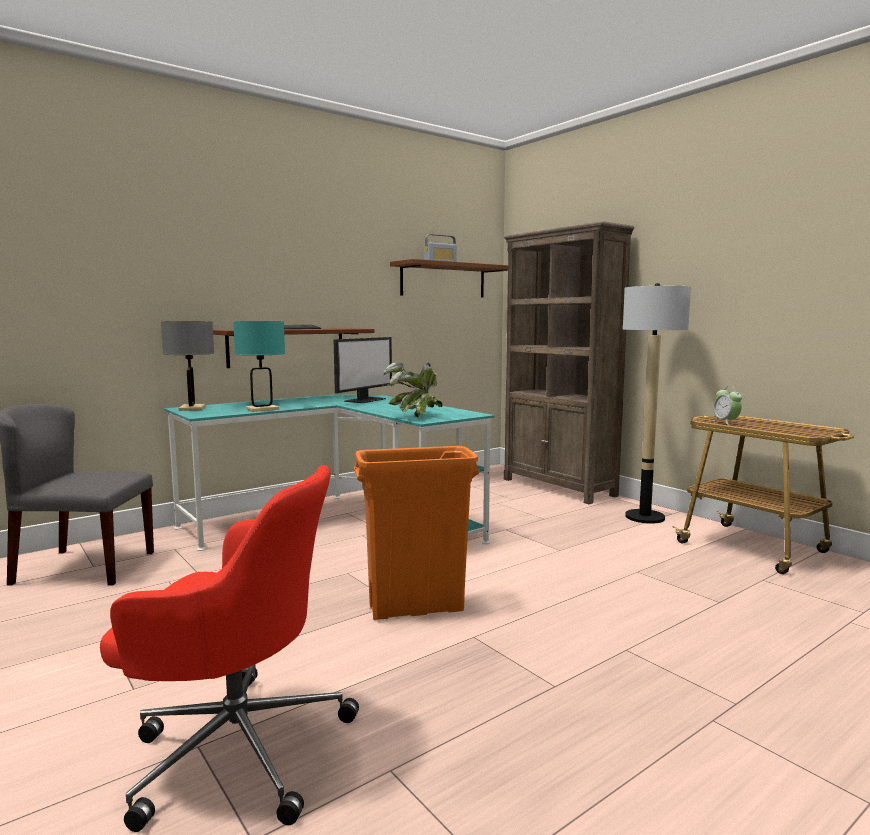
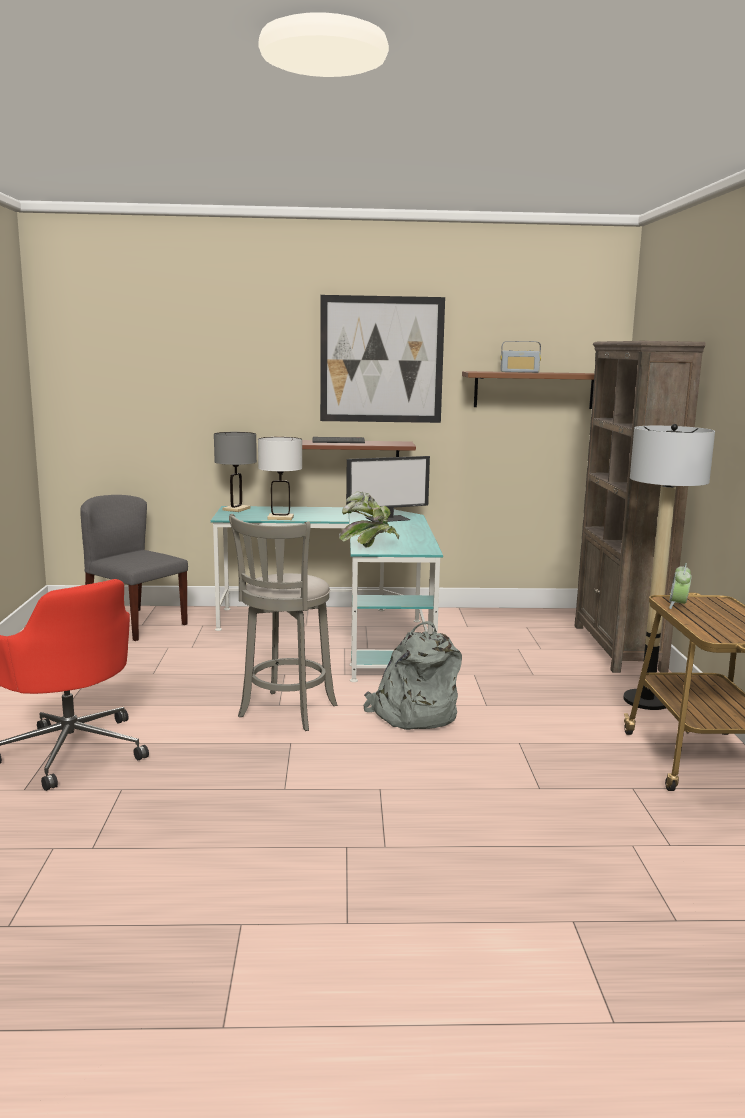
camera: 35 degrees right, 5 degrees up
turquoise table lamp [233,321,285,412] -> white table lamp [258,437,302,520]
orange trash can [353,446,480,620] -> grey stool [229,514,338,731]
none -> picture [320,295,445,423]
none -> grey backpack [364,621,462,730]

